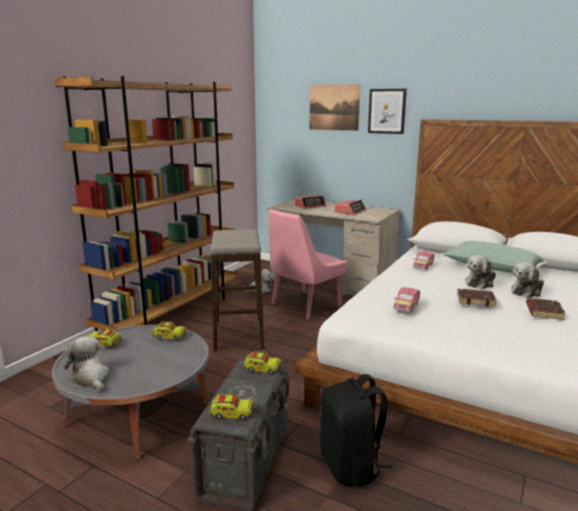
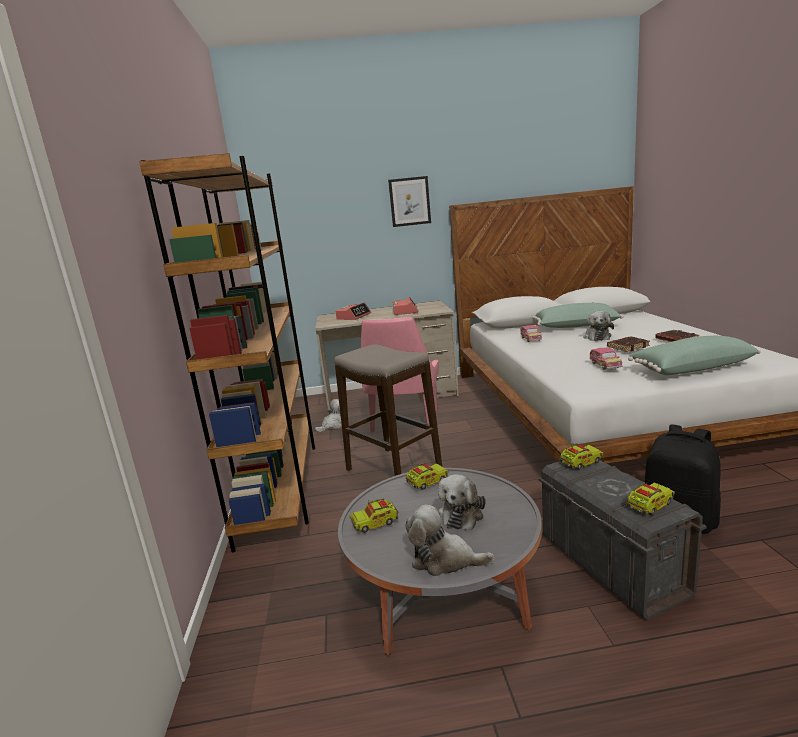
camera: 35 degrees left, 0 degrees up
picture [310,84,360,131] -> none
plush toy [511,262,544,298] -> plush toy moved to [438,474,486,530]
none -> green pillow [628,336,761,375]

